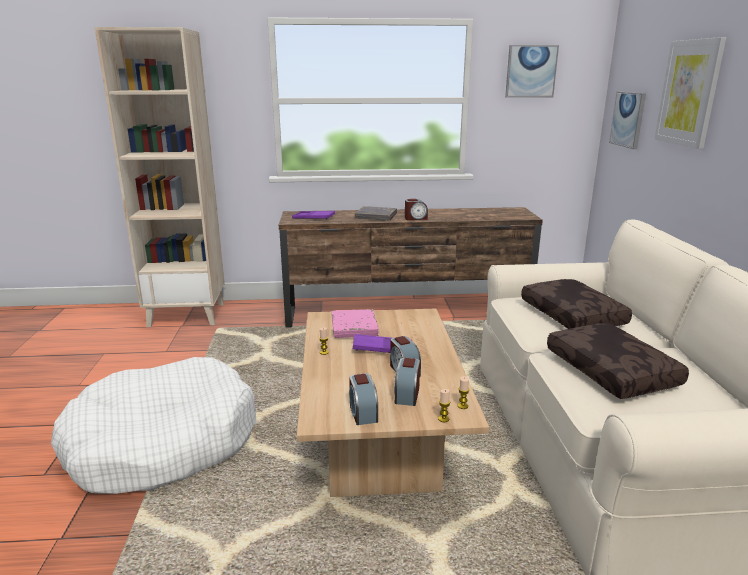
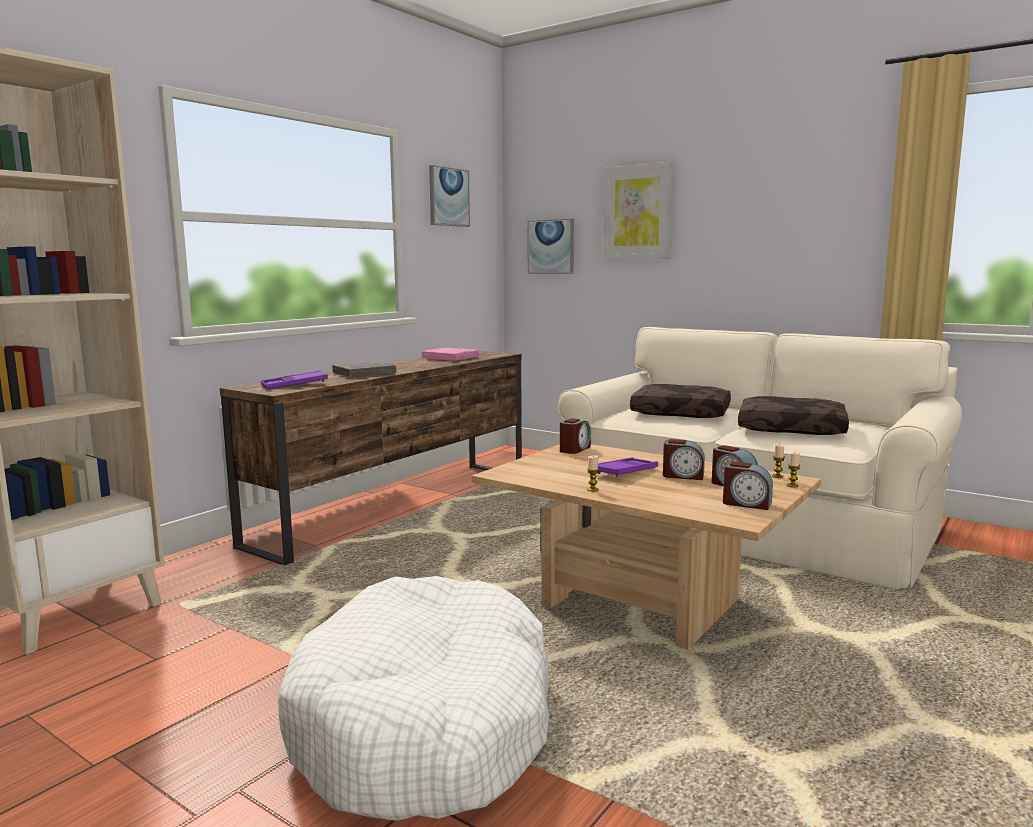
camera: 50 degrees left, 10 degrees down
pink book [332,309,379,338] -> pink book moved to [422,348,479,361]
alarm clock [405,199,428,220] -> alarm clock moved to [560,418,591,454]

